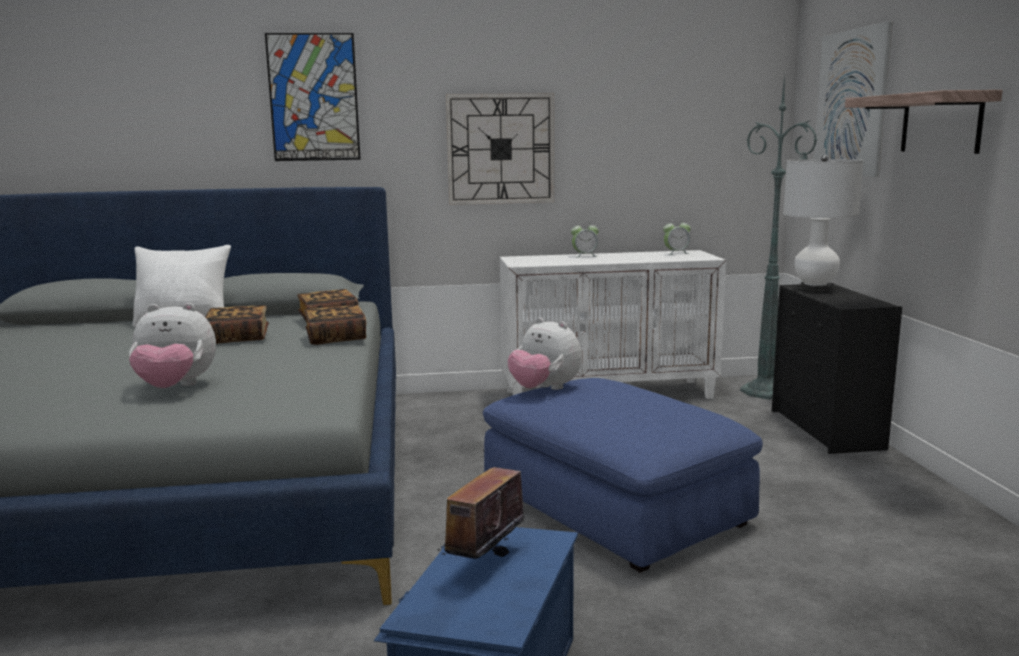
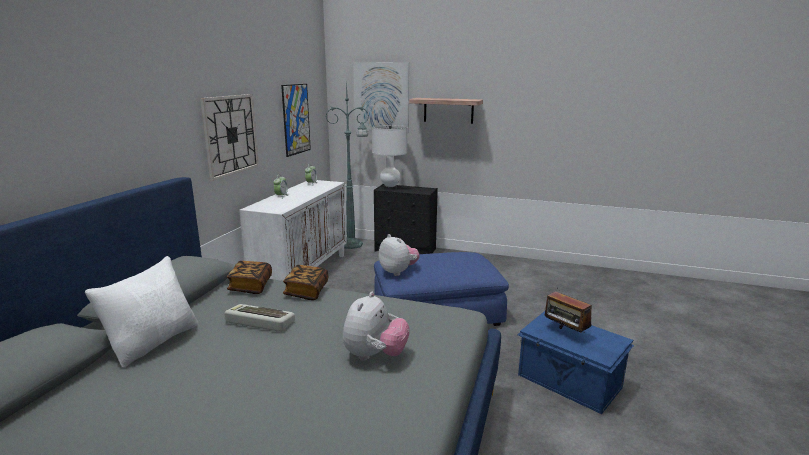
camera: 65 degrees left, 5 degrees up
book [205,305,269,344] -> keyboard [225,304,295,332]
picture [265,33,361,161] -> picture moved to [281,84,311,157]
plush toy [508,317,582,390] -> plush toy turned 105 degrees counterclockwise [379,234,420,276]

